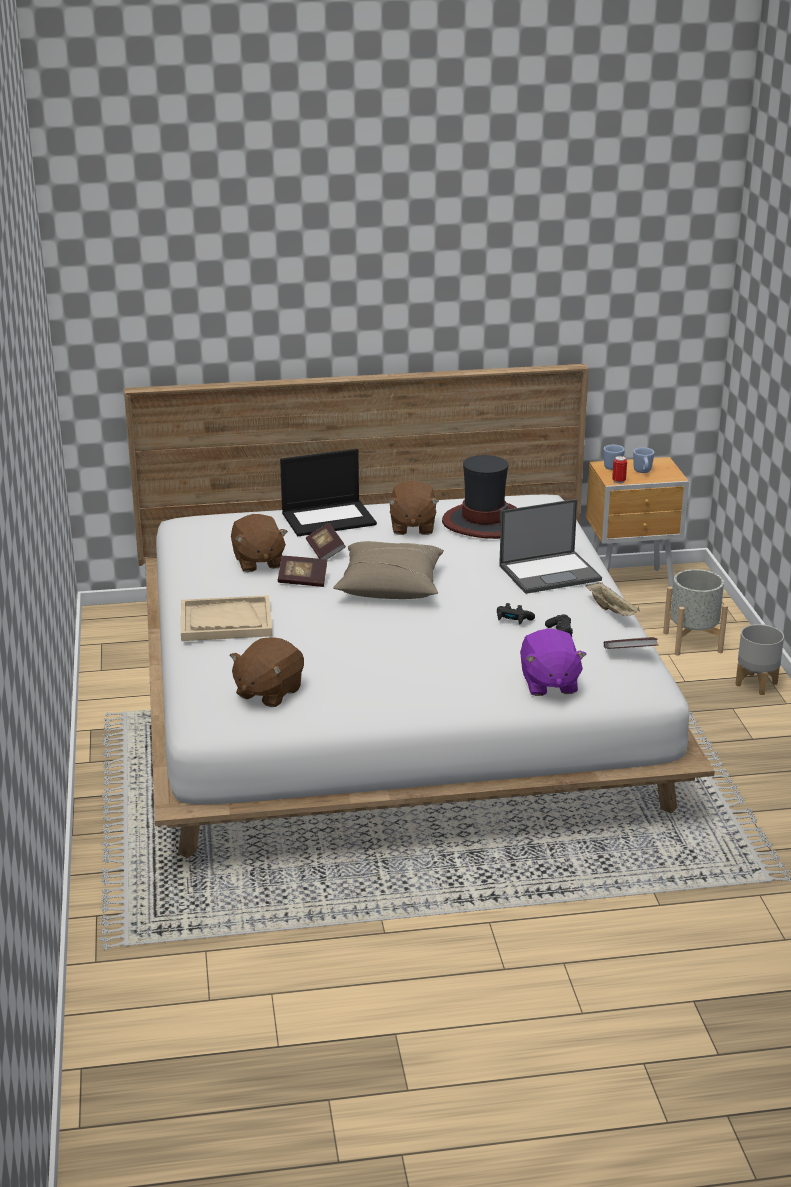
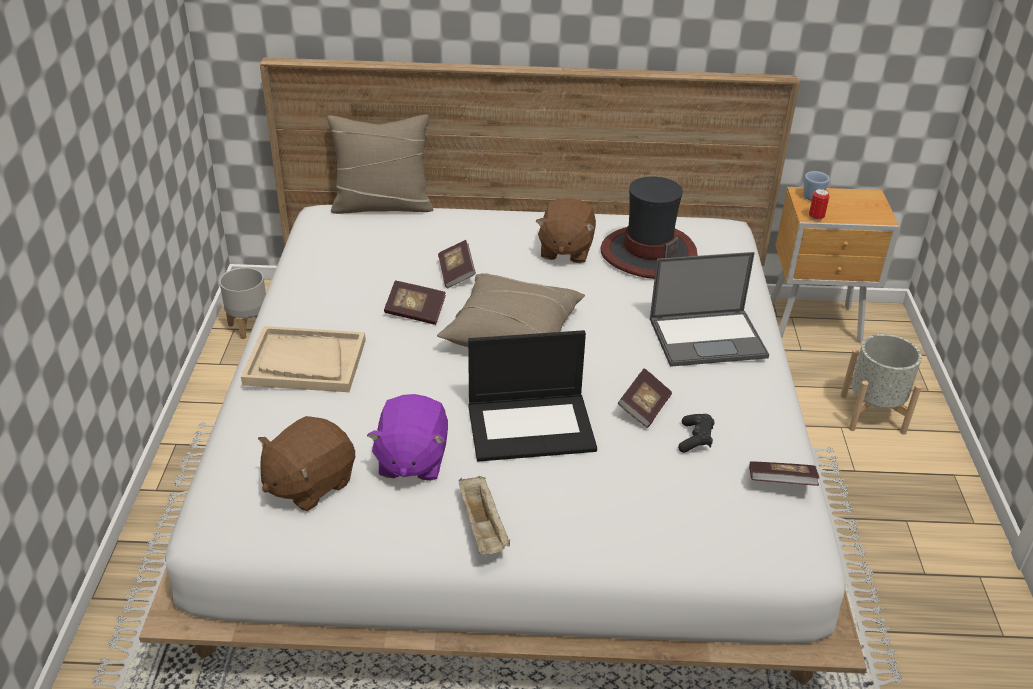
camera: 10 degrees right, 10 degrees up
brown plush toy [231,514,288,572] -> none
laptop [280,449,377,536] -> laptop moved to [468,330,597,462]
black game controller [497,603,535,624] -> book [618,368,672,428]
purple plush toy [520,629,587,696] -> purple plush toy moved to [367,394,448,481]
beige tray [585,582,639,616] -> beige tray moved to [458,476,510,554]
blue mug [633,447,654,473] -> none
grey planter [735,624,784,695] -> grey planter moved to [219,267,266,339]
none -> beige pillow [327,115,434,214]

